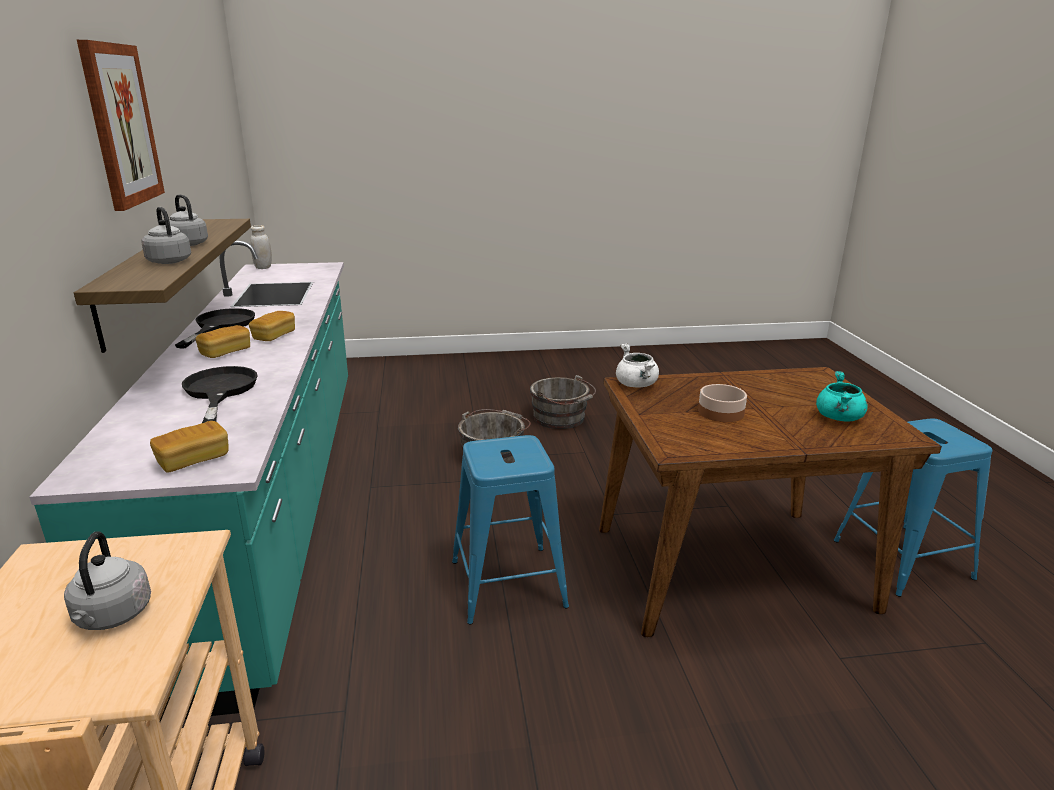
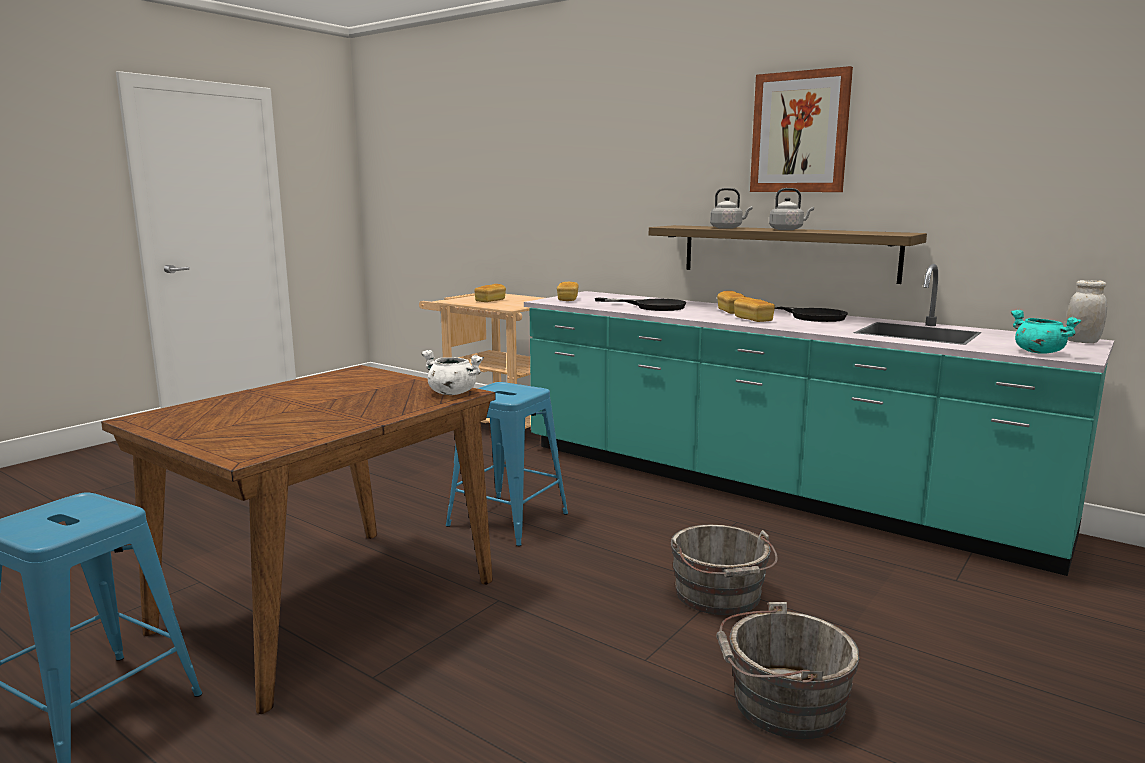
camera: 135 degrees right, 10 degrees down
grey kettle [64,531,151,630] -> bread [474,284,506,302]
bowl [698,384,747,422] -> none
turquoise cooking pot [816,371,868,422] -> turquoise cooking pot moved to [1011,310,1081,354]

